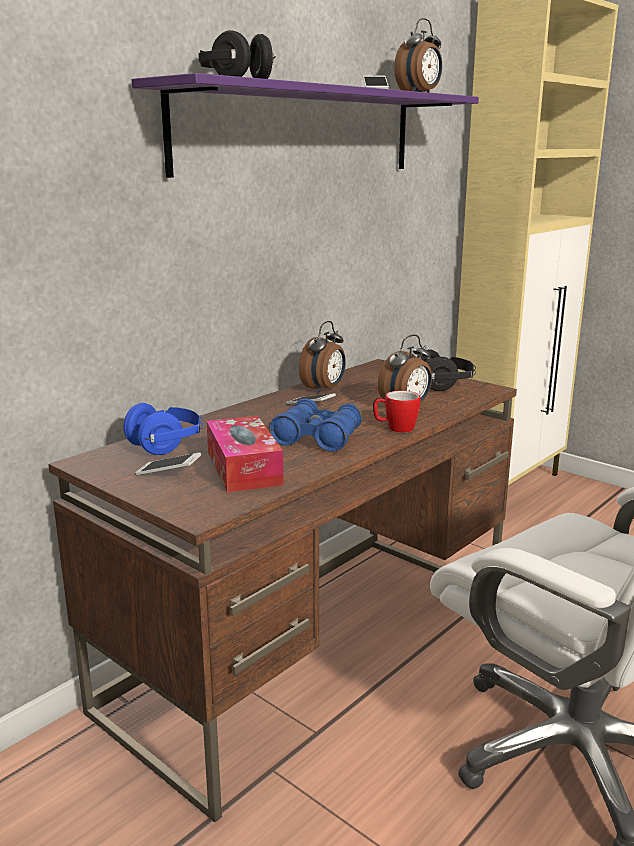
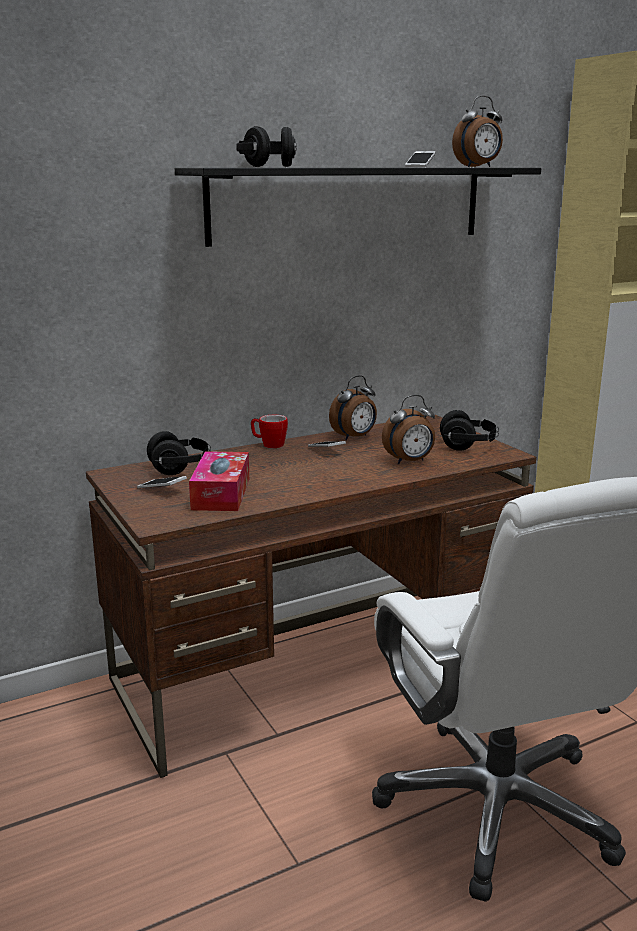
camera: 20 degrees right, 0 degrees up
blue headphones [123,403,203,455] -> black headphones [147,431,211,475]
purple shelf [132,73,479,178] -> black shelf [175,168,541,247]
blue binoculars [269,399,363,452] -> none
mug [373,391,420,433] -> mug moved to [251,415,288,448]

